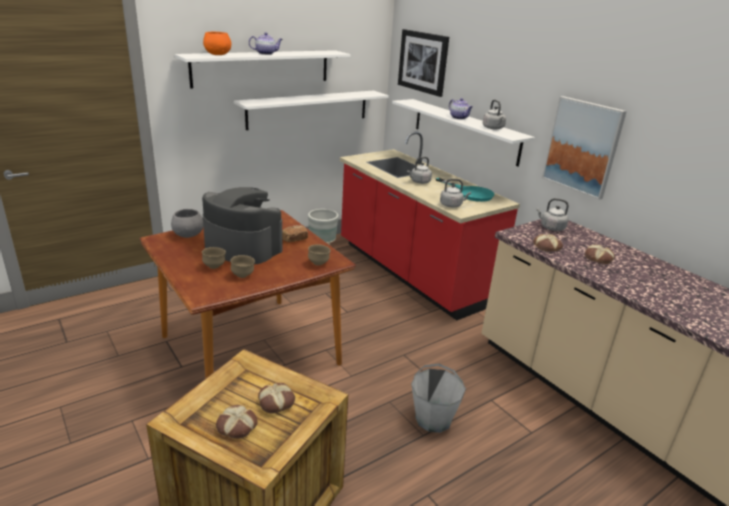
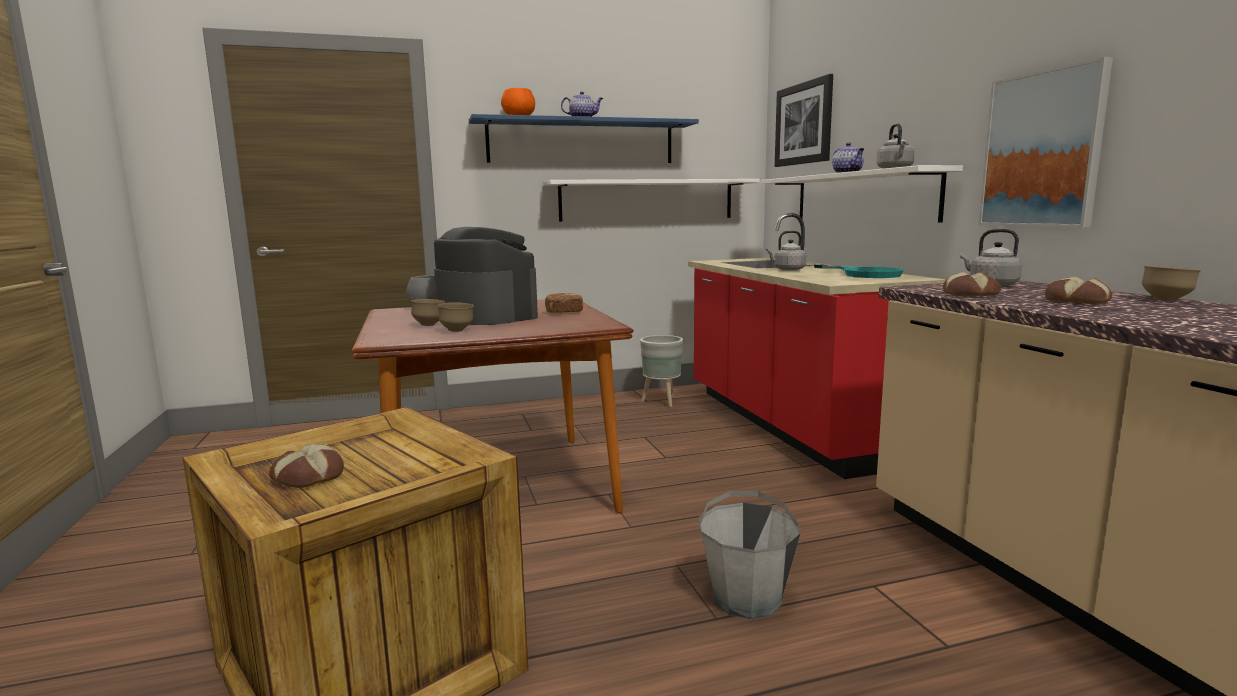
camera: 20 degrees right, 15 degrees down
white shelf [175,50,351,89] -> blue shelf [469,114,699,163]
bread [258,383,295,414] -> none
brown bowl [308,244,331,266] -> brown bowl moved to [1142,266,1201,301]
grey kettle [440,179,471,208] -> none

